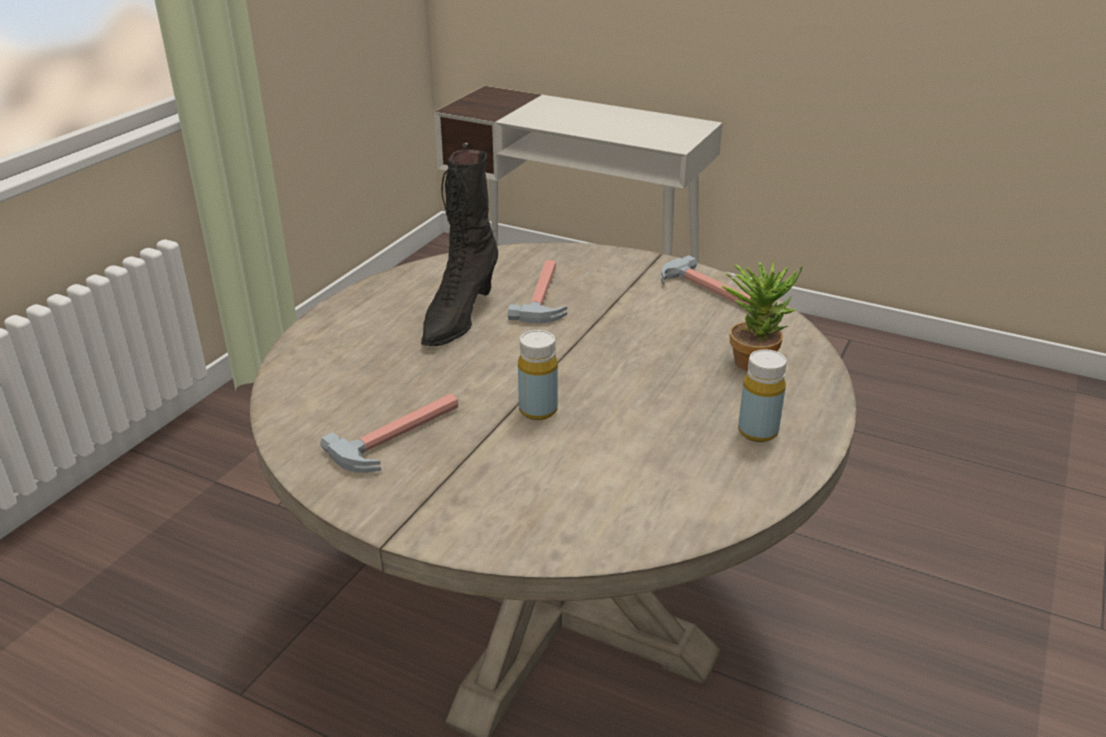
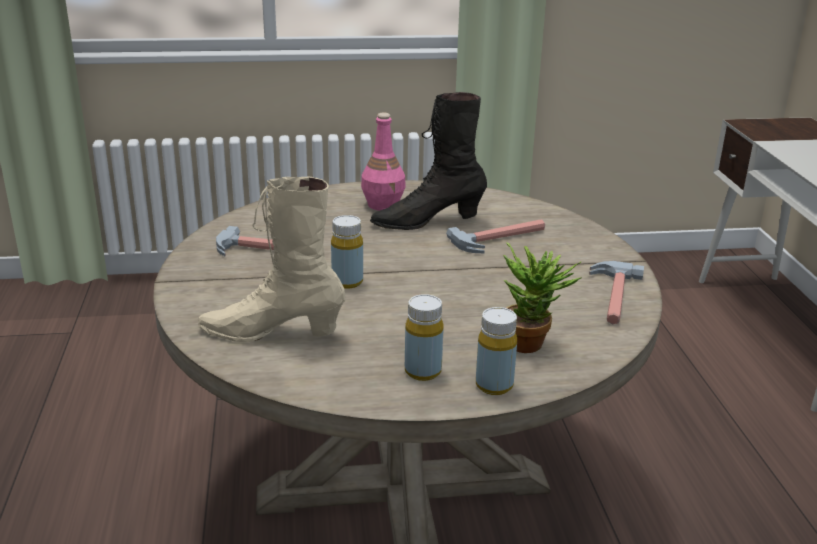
camera: 55 degrees right, 5 degrees down
none -> beige boot [198,177,345,342]
none -> pink bottle [361,113,406,211]
none -> yellow bottle [476,307,517,395]

